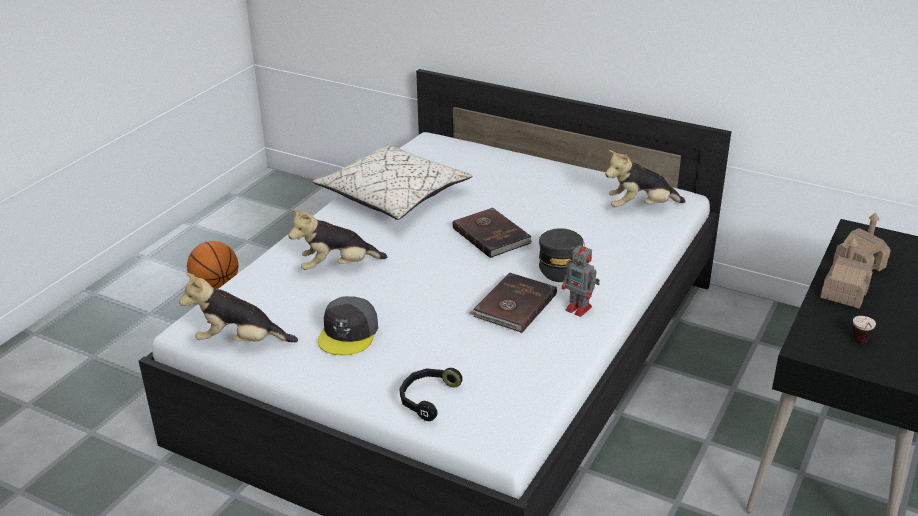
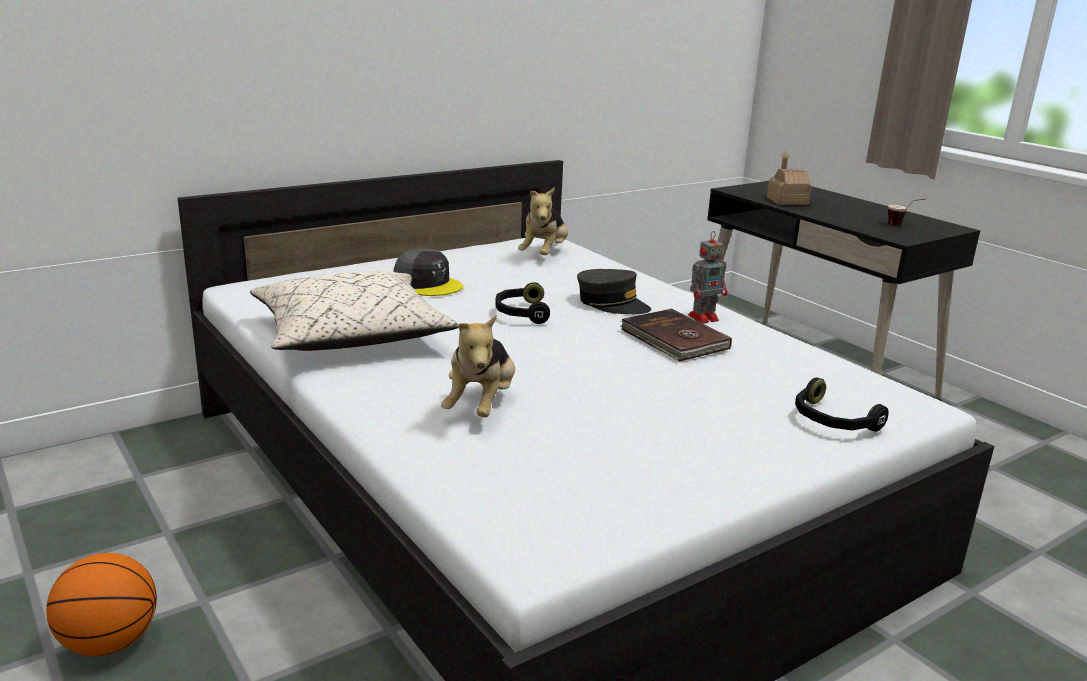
camera: 65 degrees left, 10 degrees down
plush toy [179,273,298,342] -> none
grey cap [318,296,378,355] -> grey cap moved to [393,248,463,296]
brown book [452,207,532,258] -> black headphones [495,282,550,324]
toy house [820,238,873,309] -> none

